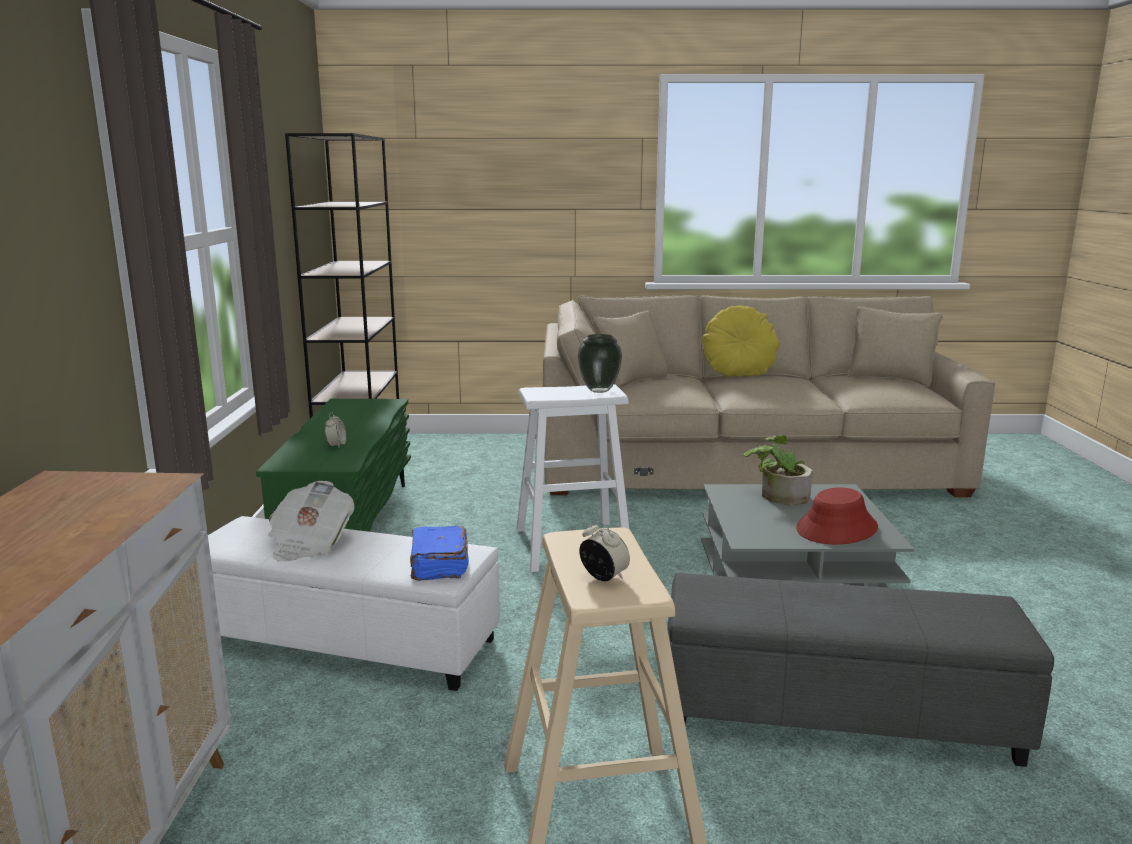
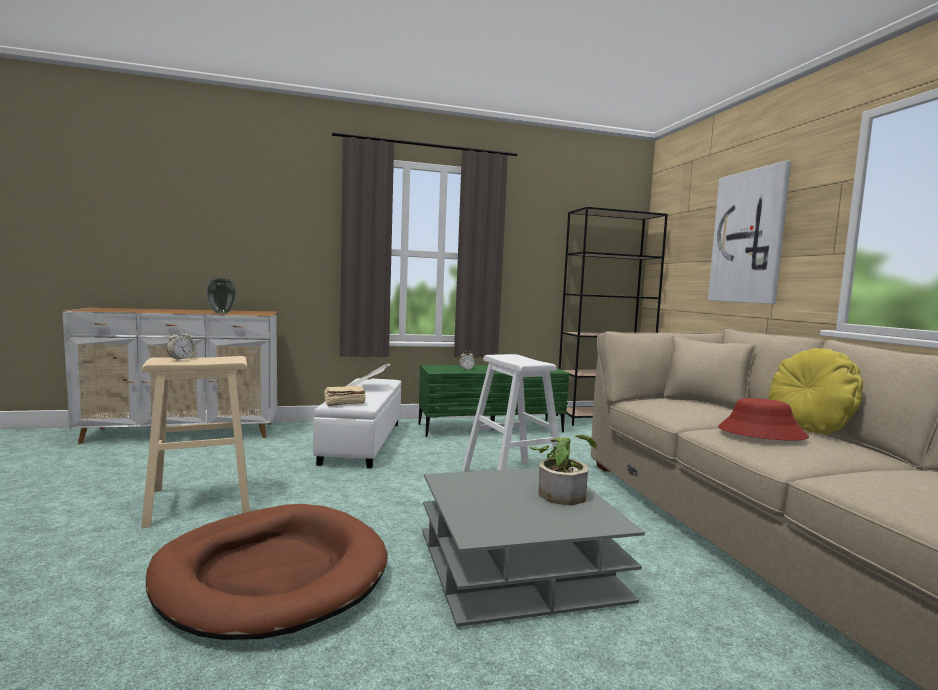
camera: 75 degrees right, 10 degrees down
blue book [410,526,469,581] -> beige book [324,386,366,406]
vase [578,334,622,393] -> vase moved to [206,278,237,314]
grey ottoman [667,573,1054,767] -> brown dog bed [146,504,388,640]
red hat [796,487,878,544] -> red hat moved to [718,398,809,441]
none -> picture [708,160,791,304]

